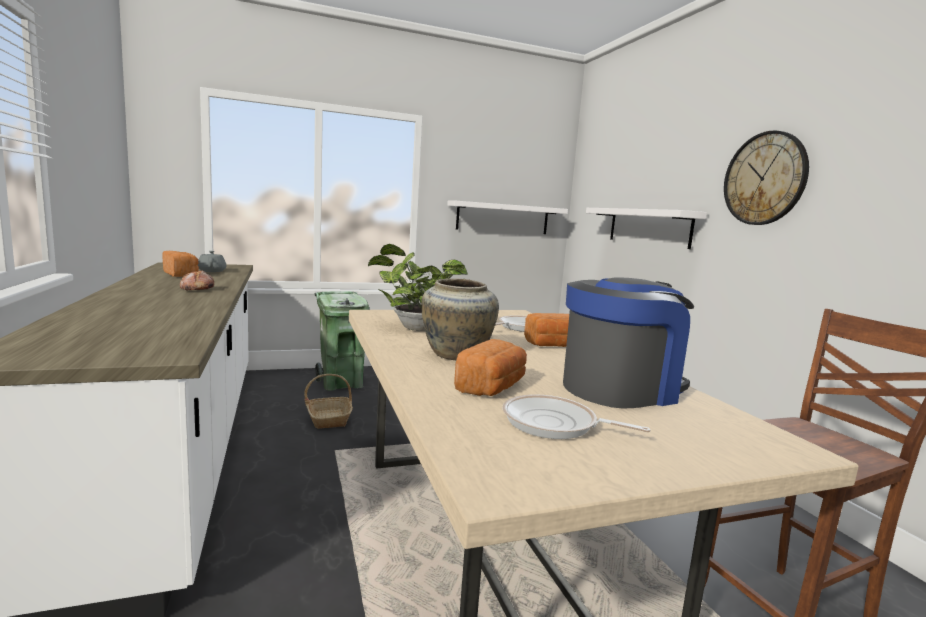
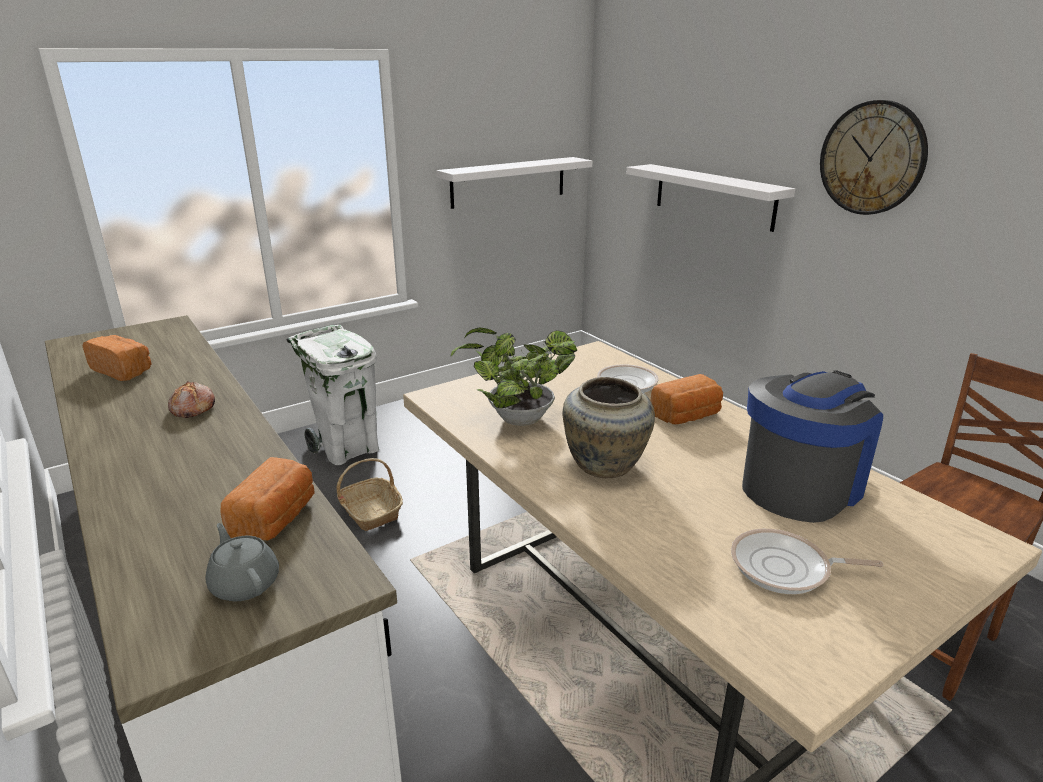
camera: 15 degrees left, 15 degrees up
grey teapot [198,251,226,272] -> grey teapot moved to [205,523,279,601]
green trash can [314,291,369,391] -> white trash can [286,325,379,465]
bread [454,339,527,396] -> bread moved to [220,457,314,541]

